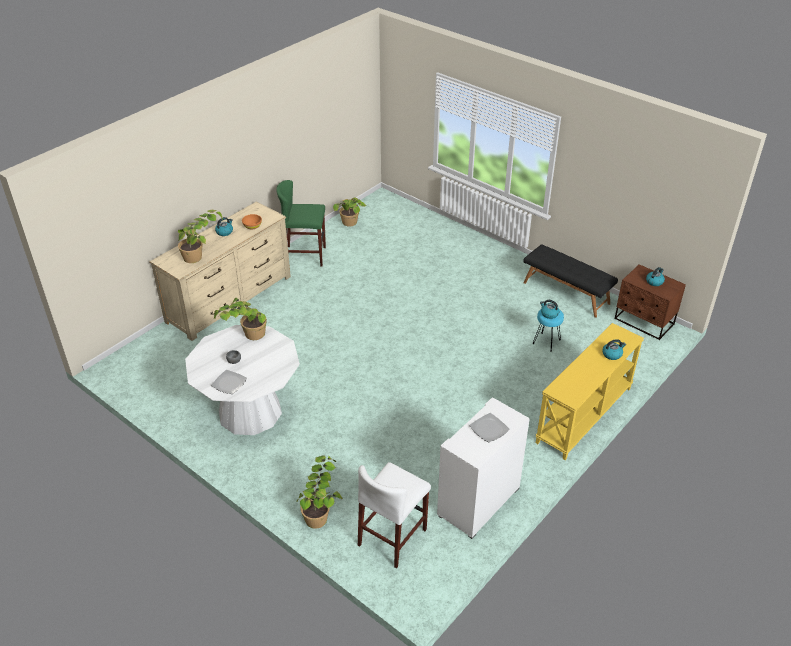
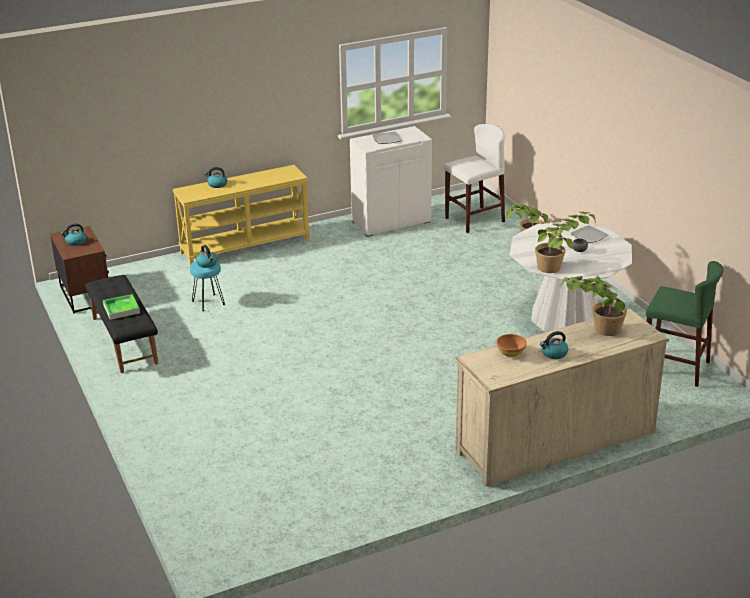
camera: 155 degrees left, 10 degrees down
green stool [276,180,326,266] -> green stool moved to [646,261,724,387]
potted plant [333,197,367,226] -> none
none -> tray [103,294,140,320]

